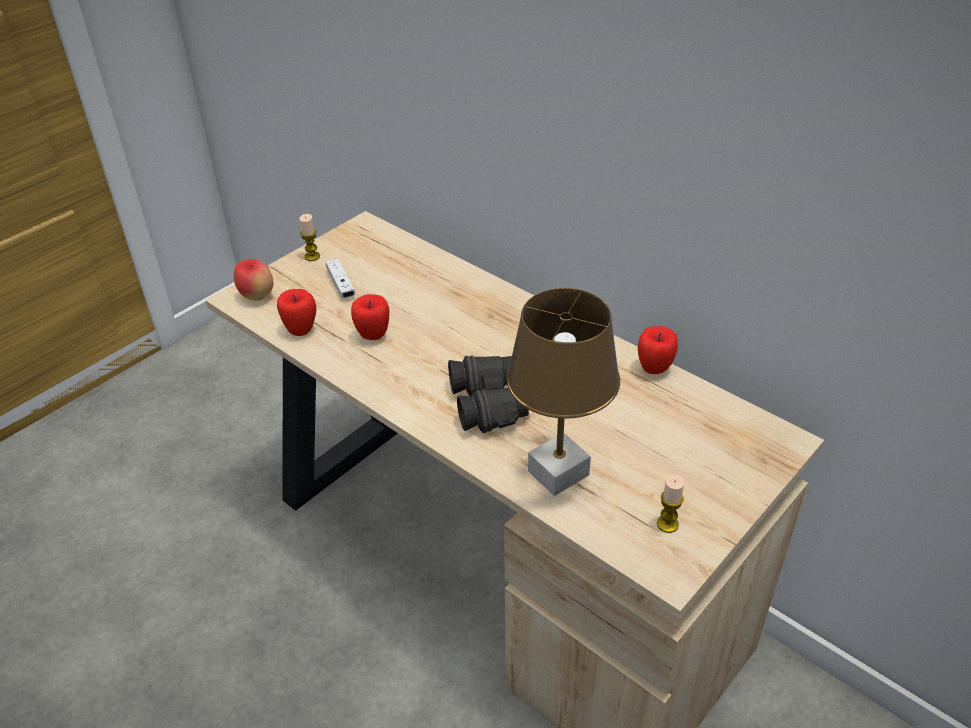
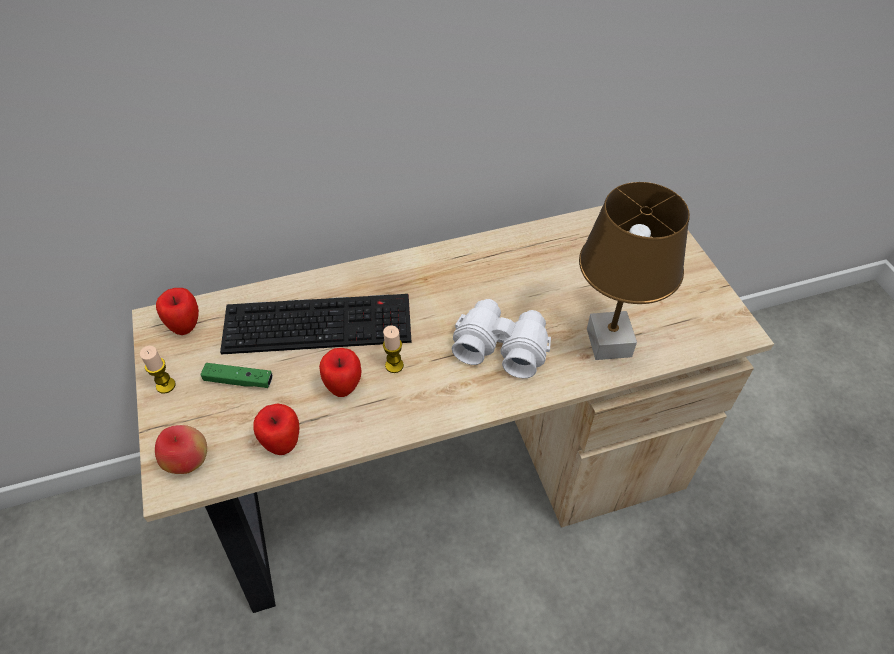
camera: 60 degrees left, 10 degrees up
white game controller [326,258,355,298] -> green game controller [201,363,273,388]
black binoculars [448,355,529,433] -> white binoculars [452,299,551,378]
apple [638,326,678,374] -> apple moved to [156,288,199,335]
candle [657,474,684,533] -> candle moved to [383,325,404,373]
none -> keyboard [220,294,412,355]

